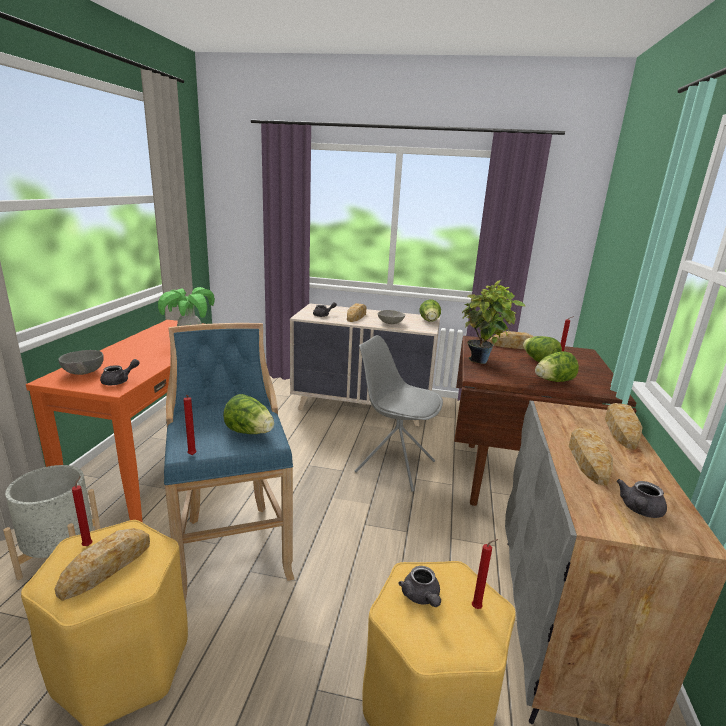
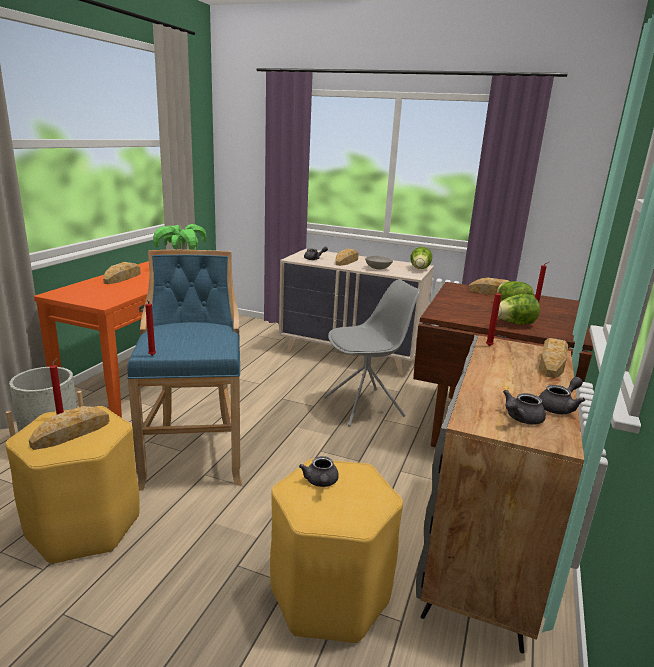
camera: 10 degrees right, 0 degrees up
grey bowl [58,350,104,375] -> none
grey teapot [100,359,140,385] -> grey teapot moved to [539,377,585,414]
lettuce [223,394,274,434] -> none
grey chair [355,335,443,492] -> grey chair turned 120 degrees clockwise [324,279,420,427]
potted plant [462,280,525,364] -> none
red candle [472,539,498,609] -> red candle moved to [486,288,506,346]
bread [569,428,613,486] -> bread moved to [103,262,141,284]

